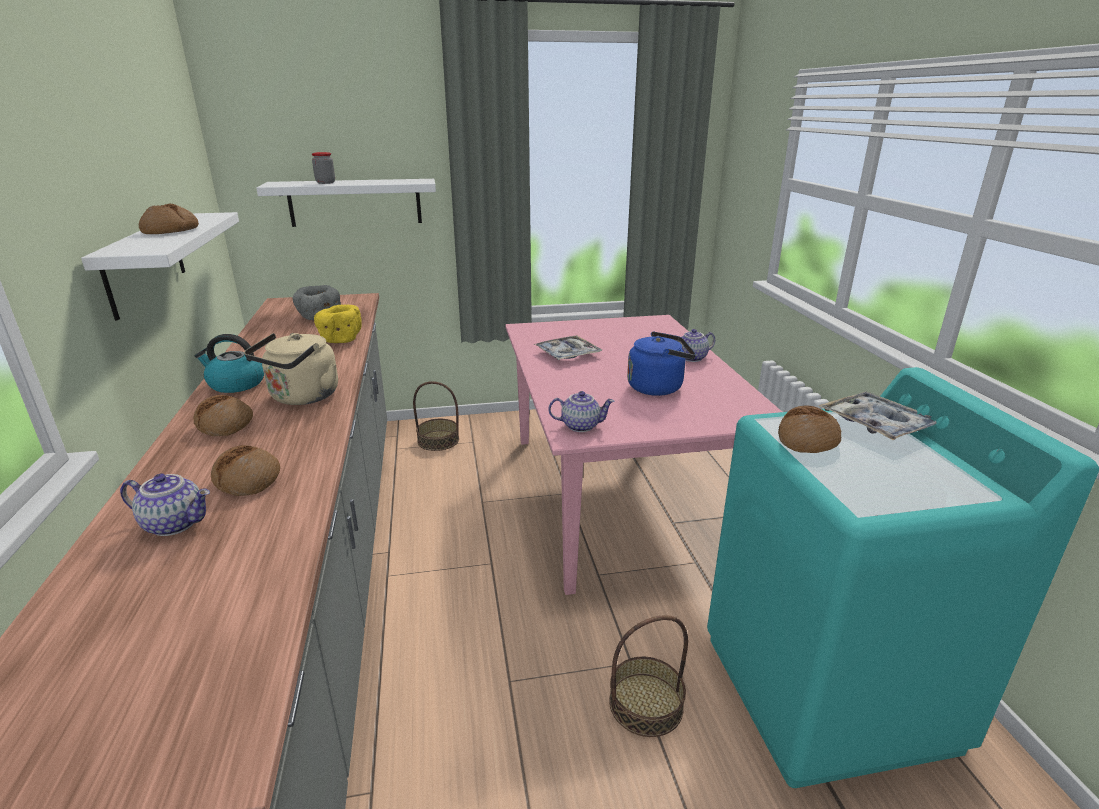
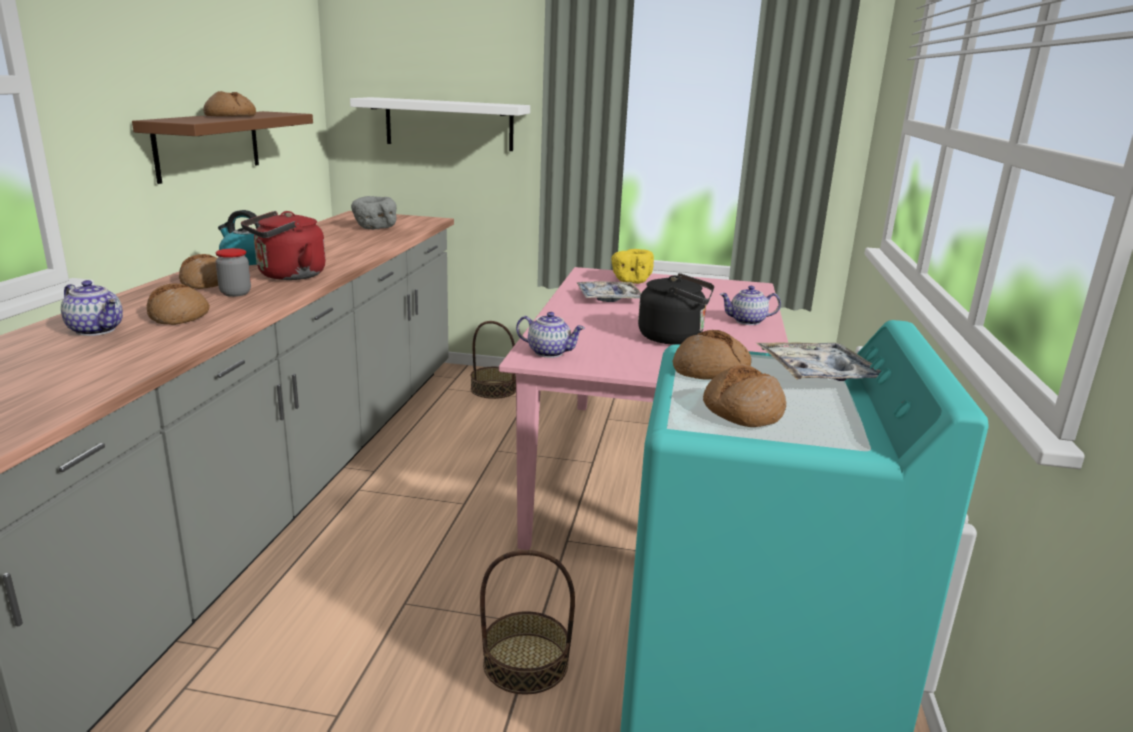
camera: 20 degrees right, 5 degrees down
white shelf [81,212,239,321] -> brown shelf [132,111,313,184]
beige kettle [244,333,338,405] -> red kettle [241,211,326,280]
jar [312,152,335,184] -> jar moved to [215,248,251,297]
yellow bowl [314,305,362,343] -> yellow bowl moved to [612,249,654,284]
blue kettle [627,332,696,396] -> black kettle [638,273,714,345]
none -> bread [703,364,786,427]

